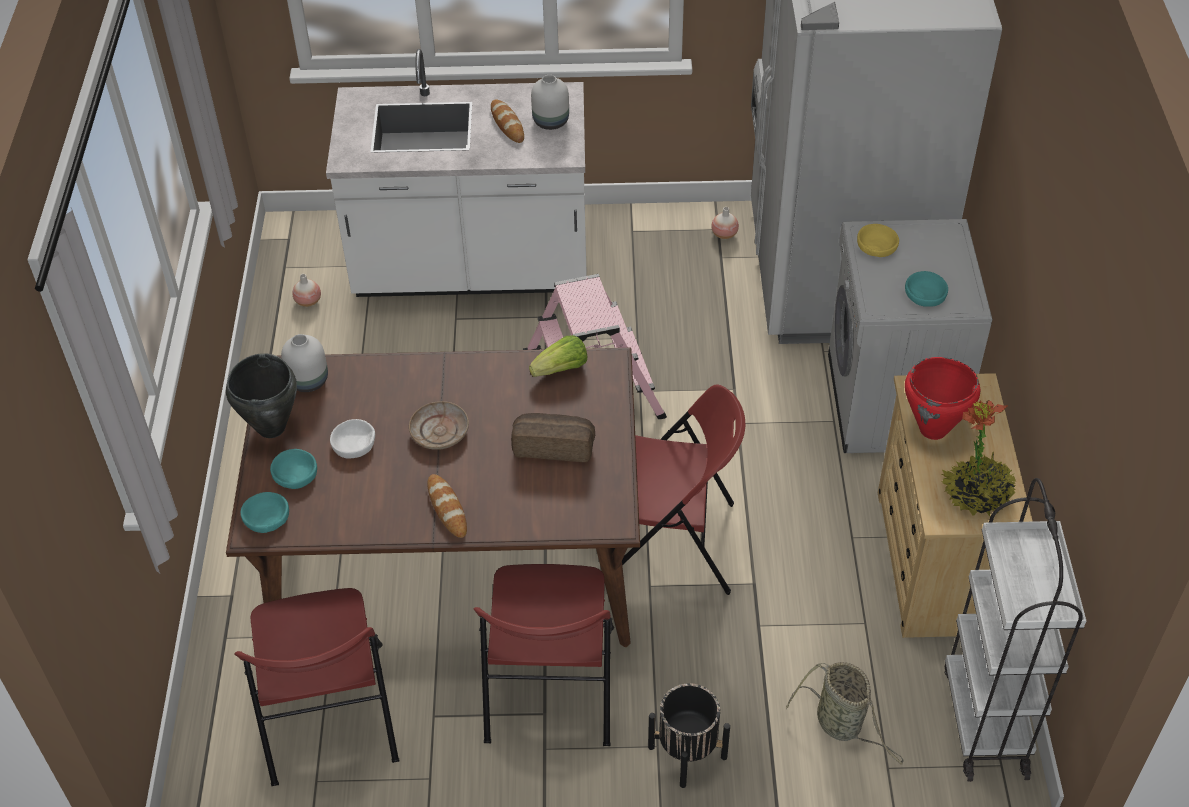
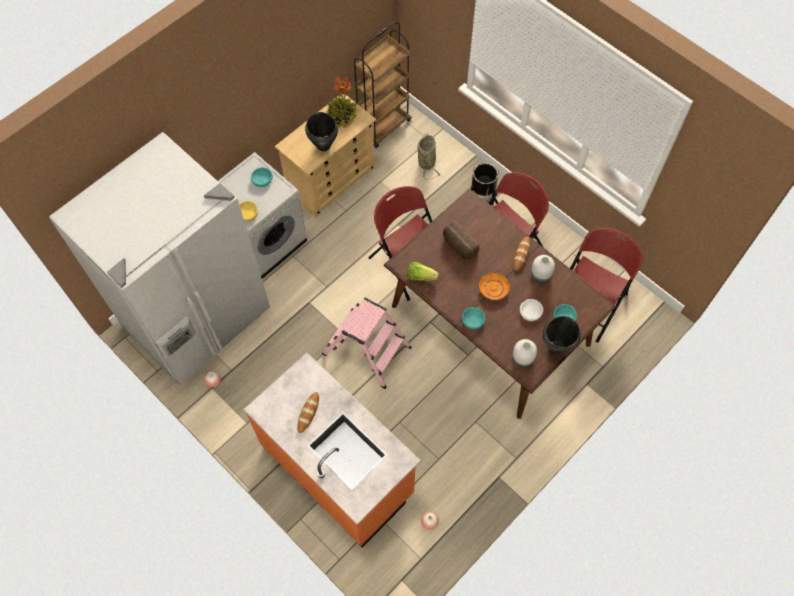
camera: 135 degrees left, 15 degrees up
turquoise bowl [241,492,289,533] -> turquoise bowl moved to [462,307,485,330]
white counter [326,49,587,297] -> orange counter [244,353,420,548]
beige plate [409,401,469,450] -> orange plate [479,273,510,300]
white vase [531,75,569,130] -> white vase moved to [531,255,555,283]
red cooking pot [905,357,980,440] -> black cooking pot [305,112,338,151]
white cart [944,478,1086,782] -> brown cart [353,22,412,148]

